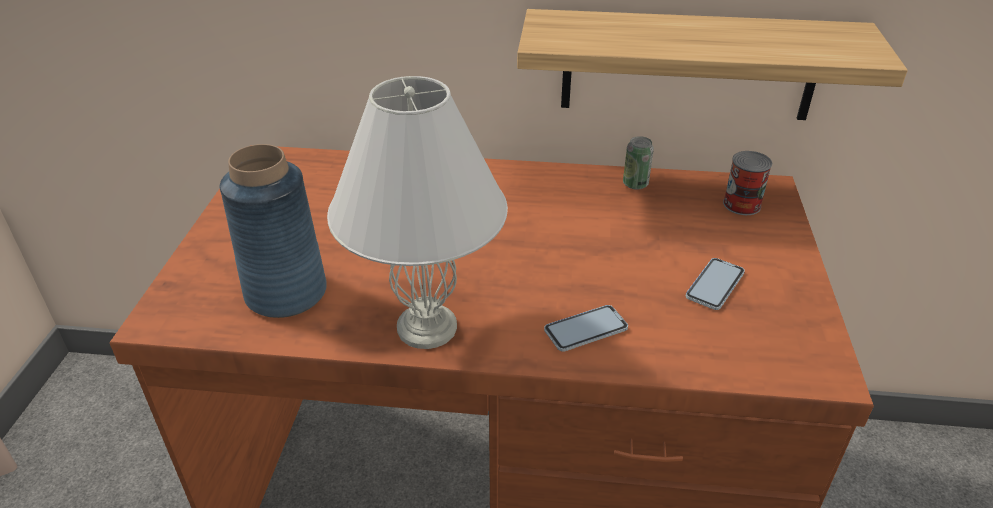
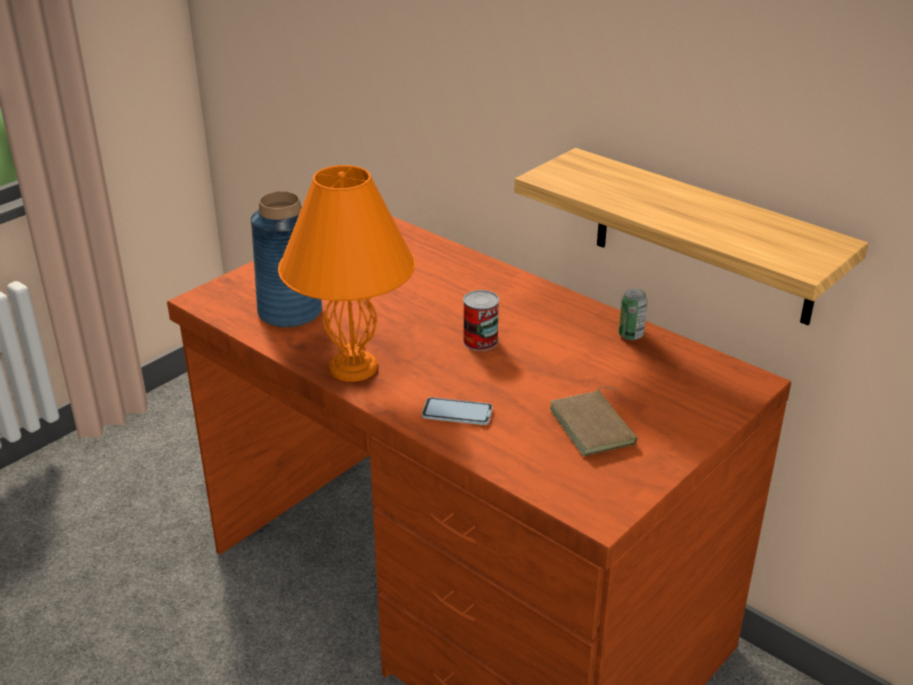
camera: 35 degrees right, 5 degrees down
white table lamp [327,76,508,349] -> orange table lamp [278,165,415,382]
phone [686,258,745,310] -> brown book [550,387,638,456]
can [723,151,772,215] -> can moved to [463,290,499,351]

